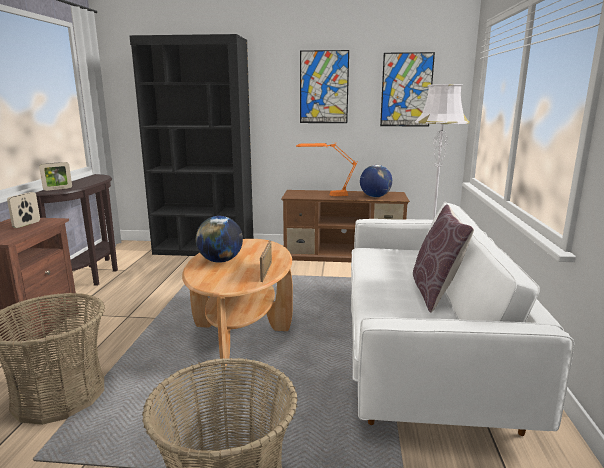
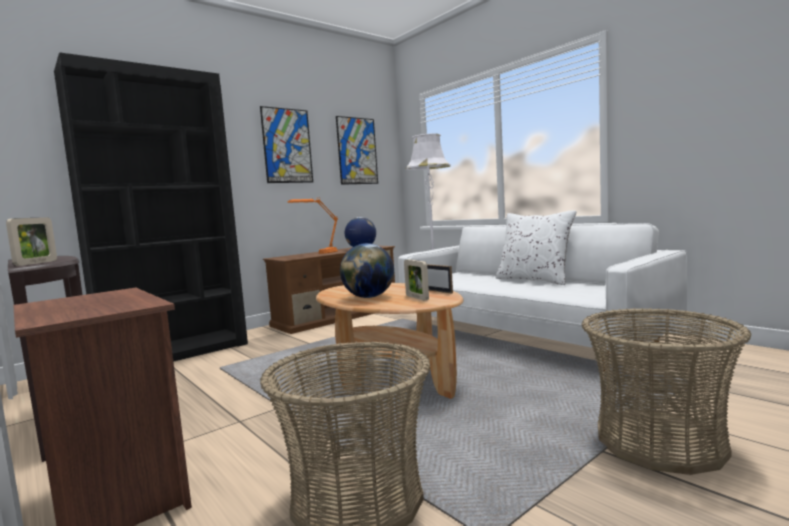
camera: 45 degrees left, 10 degrees down
picture frame [7,192,40,228] -> picture frame moved to [404,259,429,301]
brown pillow [413,204,474,313] -> white pillow [495,211,577,285]

